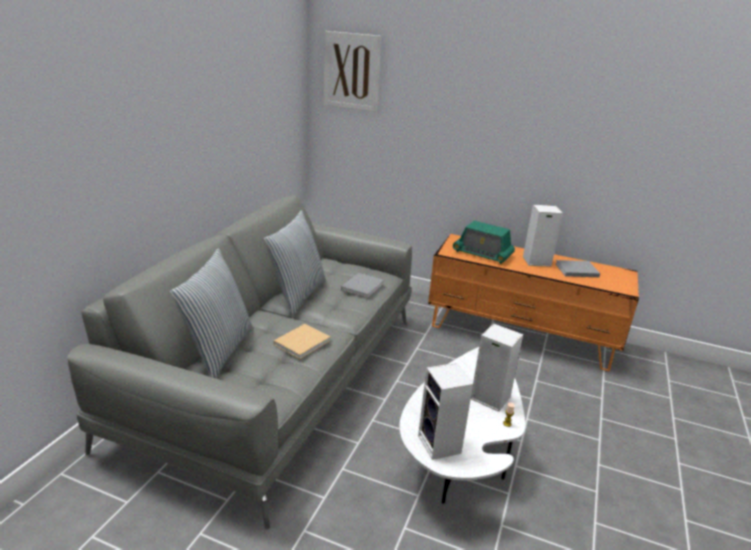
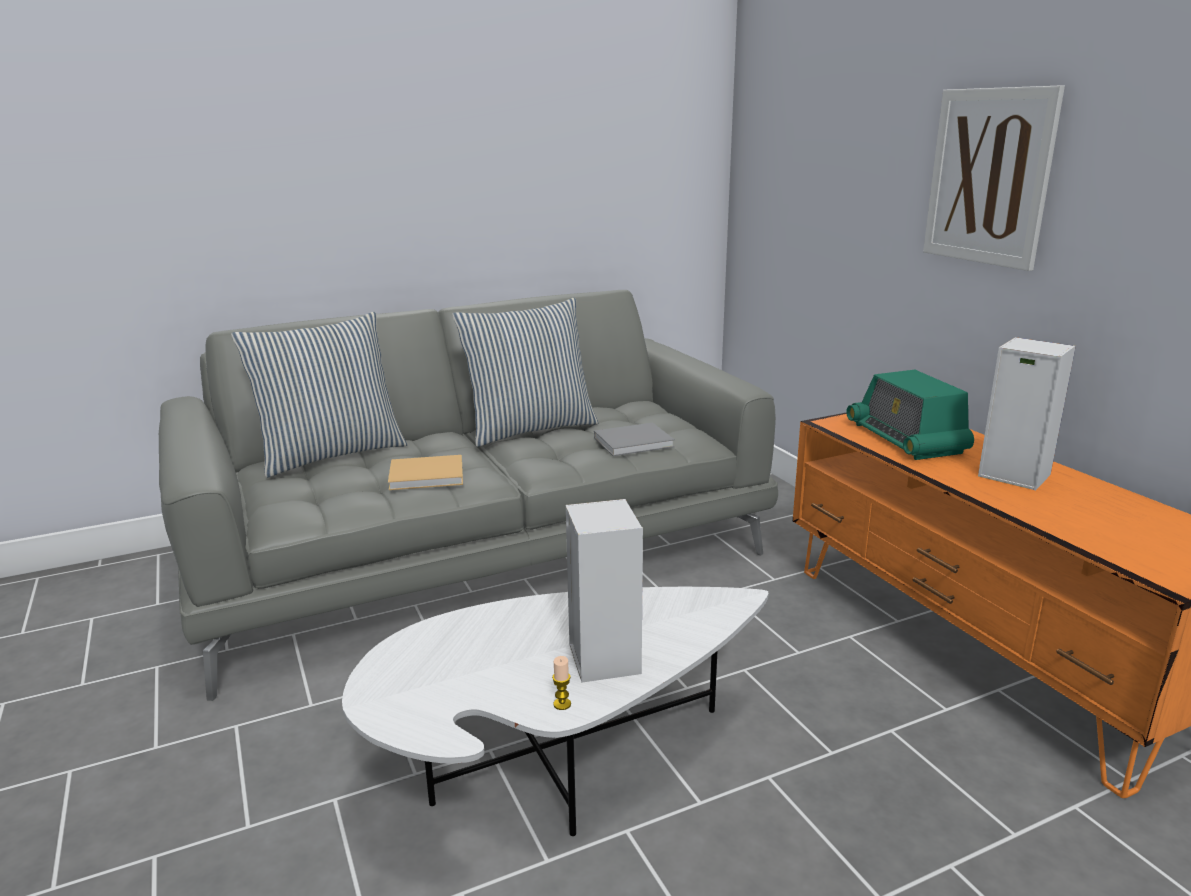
camera: 45 degrees right, 5 degrees down
picture [324,31,381,112] -> picture moved to [923,86,1065,271]
speaker [418,363,473,460] -> none
grey book [555,260,600,277] -> none

